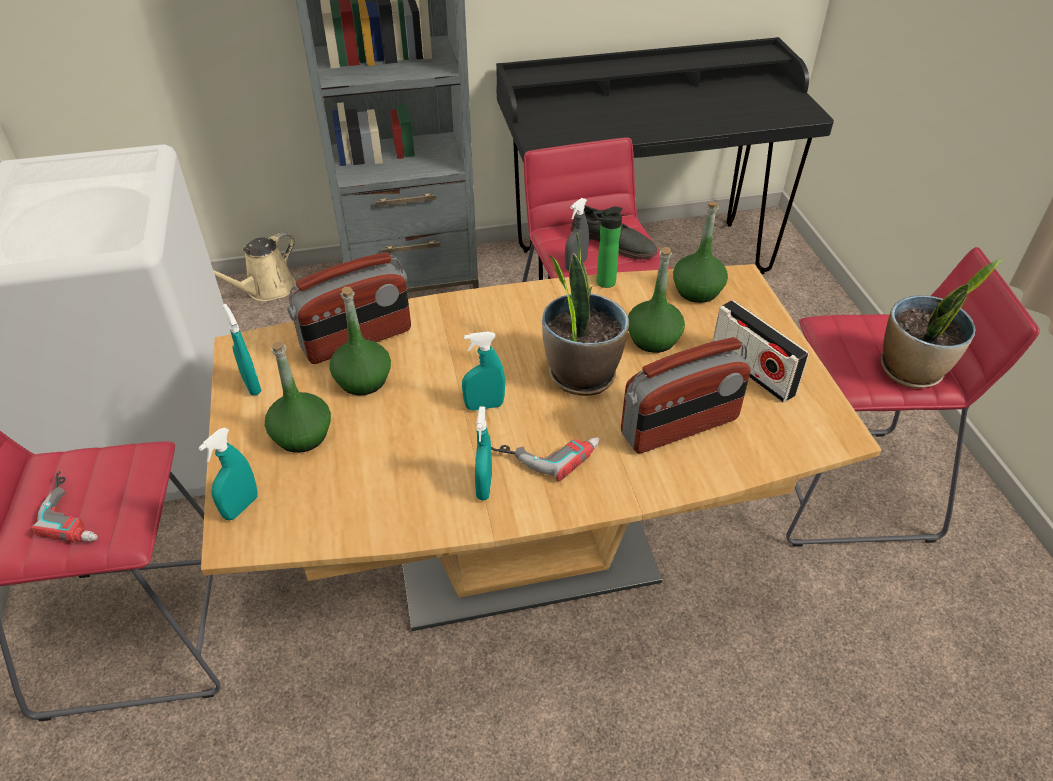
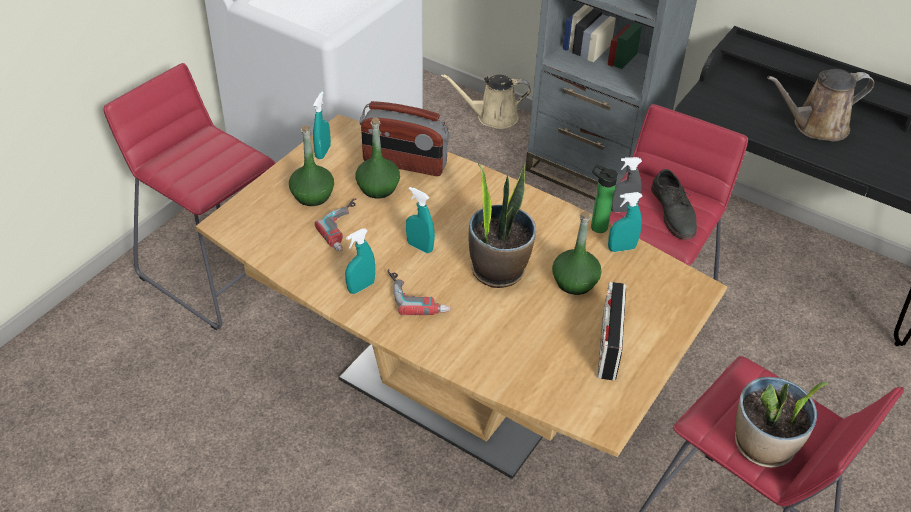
camera: 45 degrees right, 0 degrees up
power drill [30,471,98,543] -> power drill moved to [315,198,357,252]
turquoise spray bottle [198,428,257,520] -> turquoise spray bottle moved to [608,192,642,252]
radio [621,337,751,453] -> none
green bottle [673,201,728,303] -> none
none -> brown watering can [767,69,874,141]

